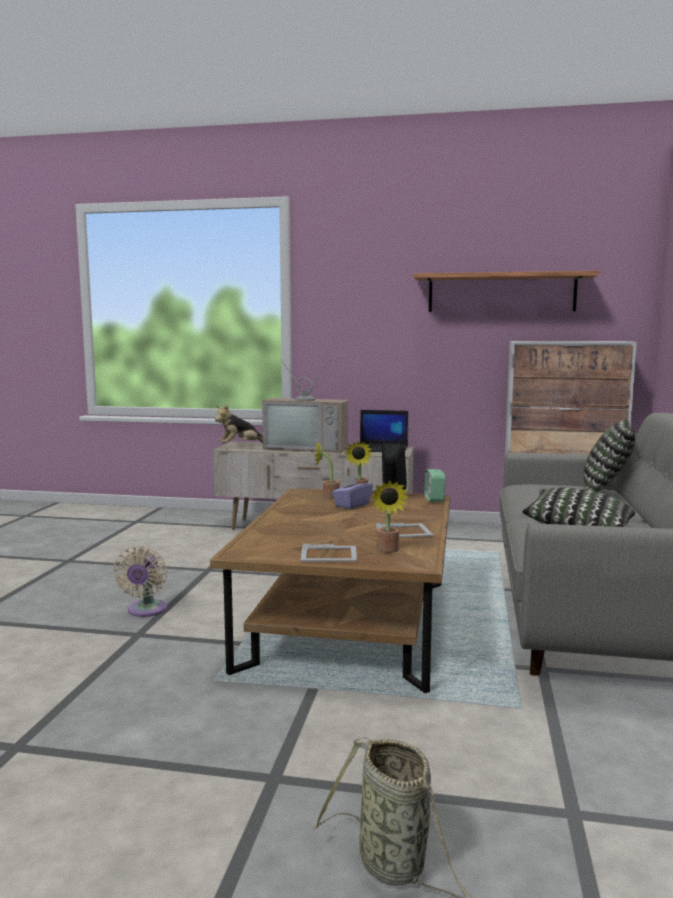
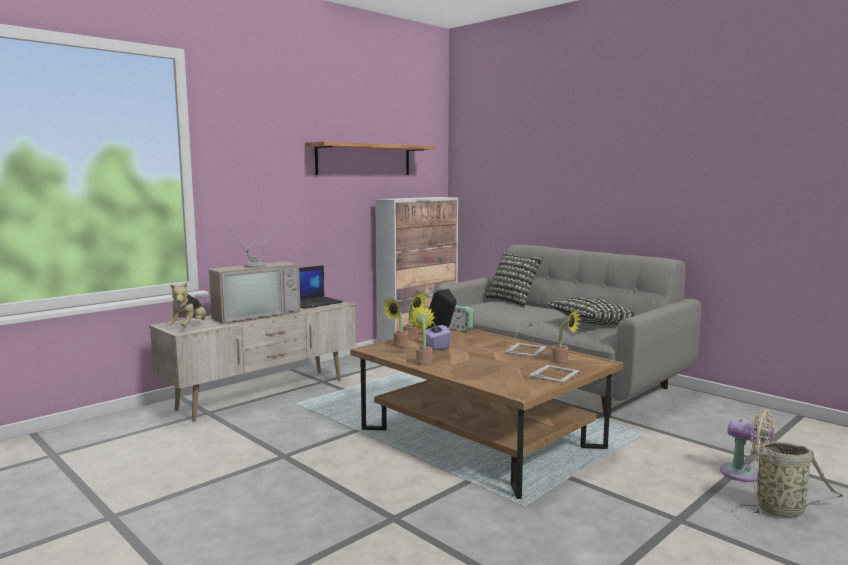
camera: 55 degrees left, 0 degrees up
beige fan [113,546,168,617] -> beige fan moved to [720,410,775,482]
none -> potted plant [408,306,435,366]

